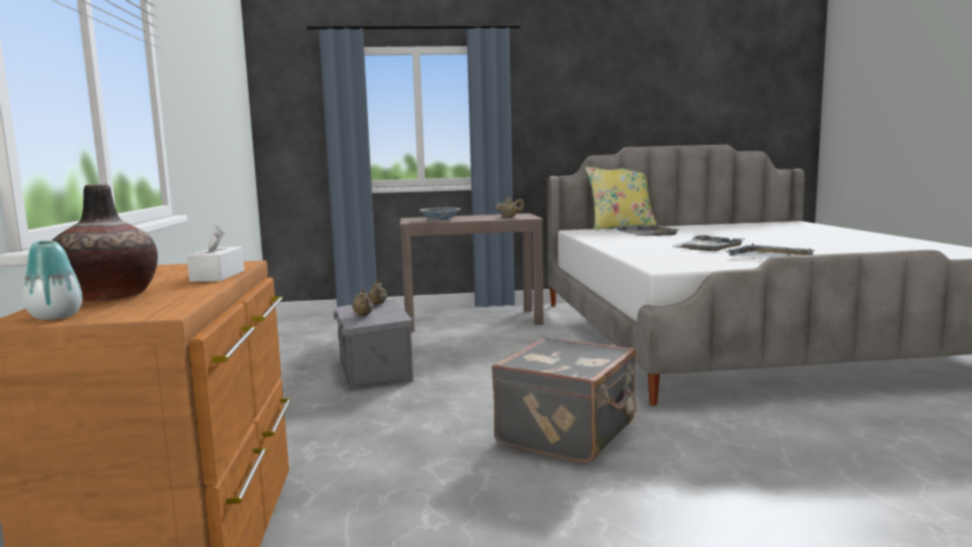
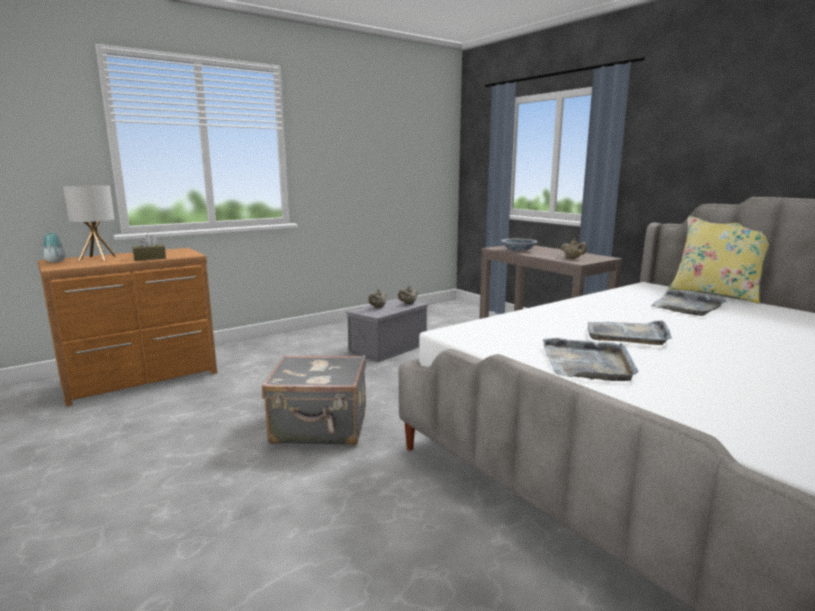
camera: 60 degrees right, 5 degrees up
vase [52,184,158,301] -> table lamp [63,185,116,261]
white tissue box [187,226,244,282] -> brown tissue box [133,234,166,261]

